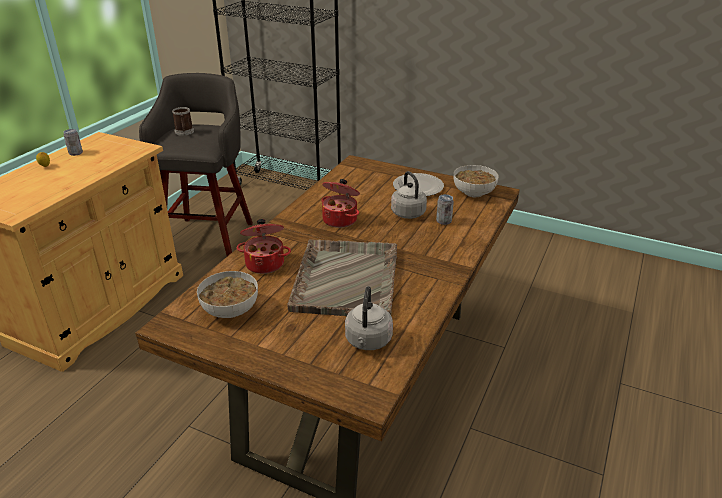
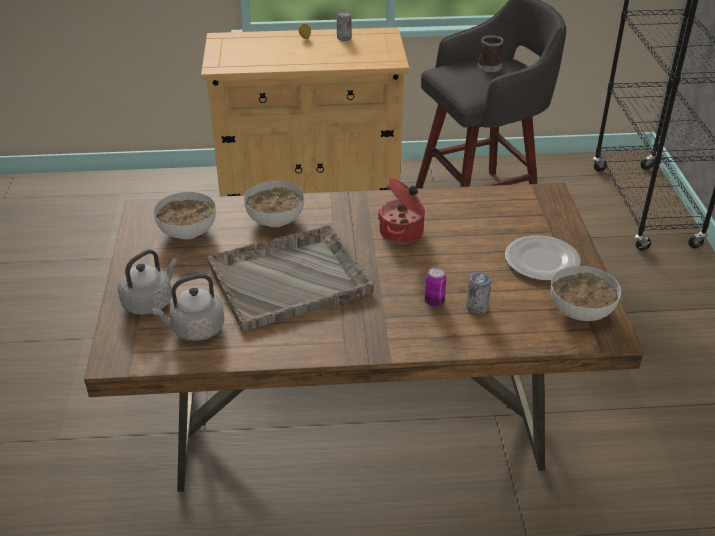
camera: 60 degrees right, 5 degrees up
cooking pot [237,219,291,274] -> bowl [244,181,304,227]
grey kettle [391,171,427,219] -> grey kettle moved to [118,249,178,315]
none -> can [425,267,446,307]

